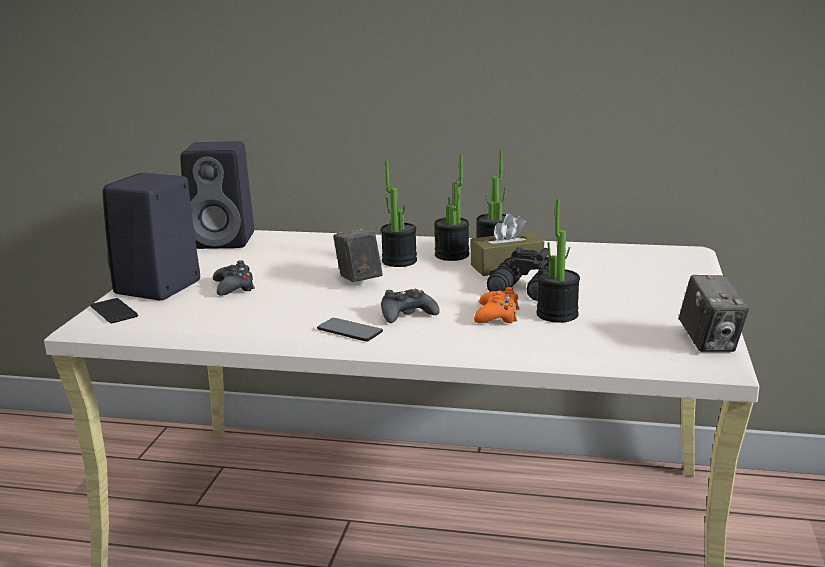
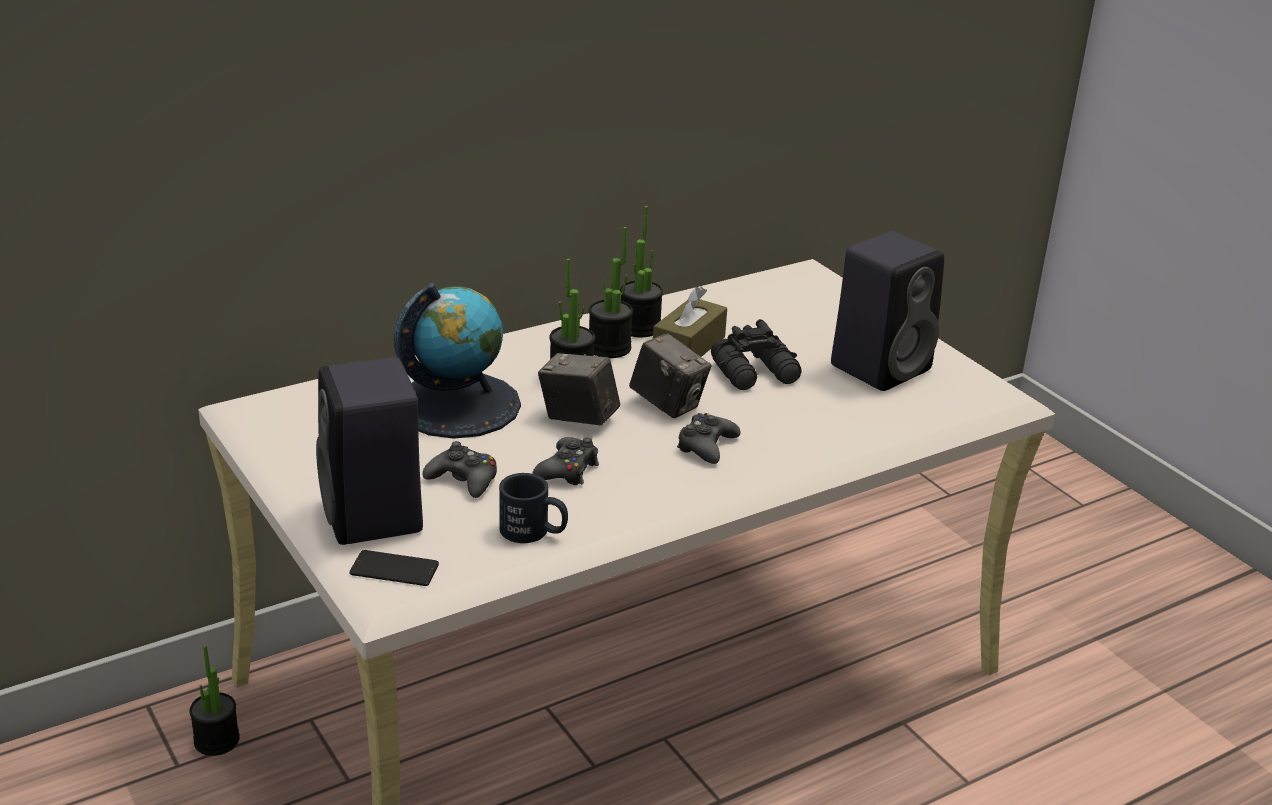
camera: 45 degrees left, 10 degrees up
black speaker [180,141,254,249] -> black speaker moved to [831,231,944,391]
phone [317,318,383,342] -> none
orange game controller [474,287,519,323] -> none
potted plant [536,199,580,323] -> potted plant moved to [190,645,240,756]
camera [679,275,749,352] -> camera moved to [629,333,711,418]
none -> globe [394,283,521,439]
none -> black mug [499,473,568,543]
none -> black game controller [532,437,599,485]

